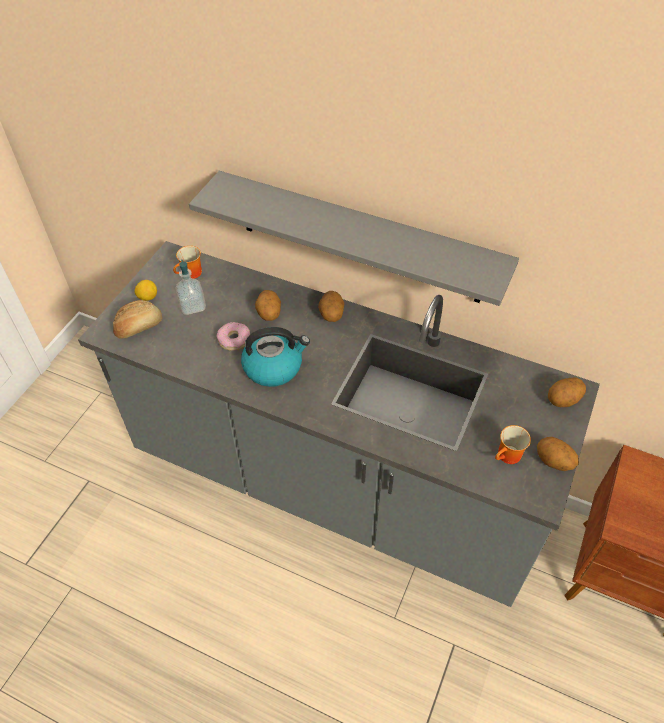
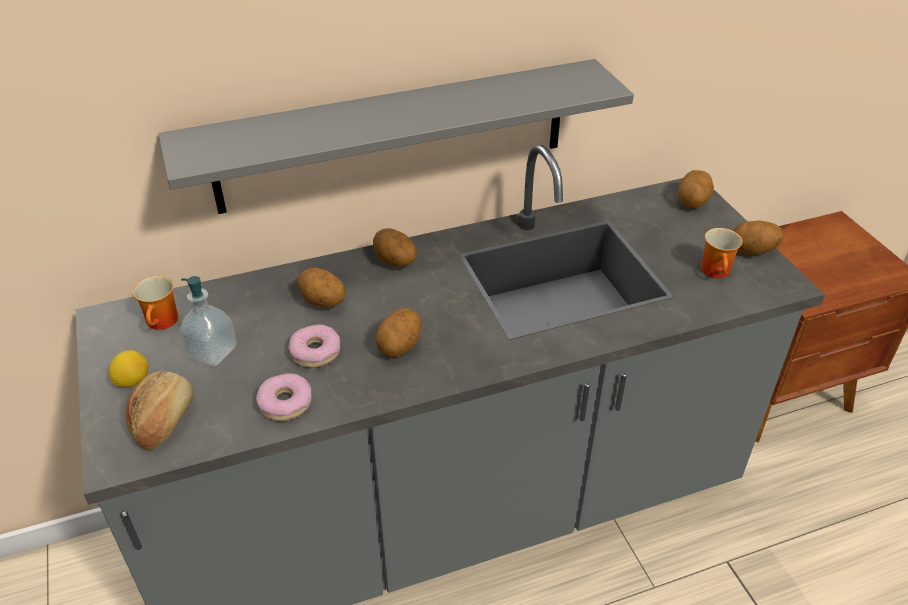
camera: 45 degrees left, 10 degrees down
kettle [241,327,310,387] -> potato [375,308,421,357]
none -> donut [256,373,312,421]

